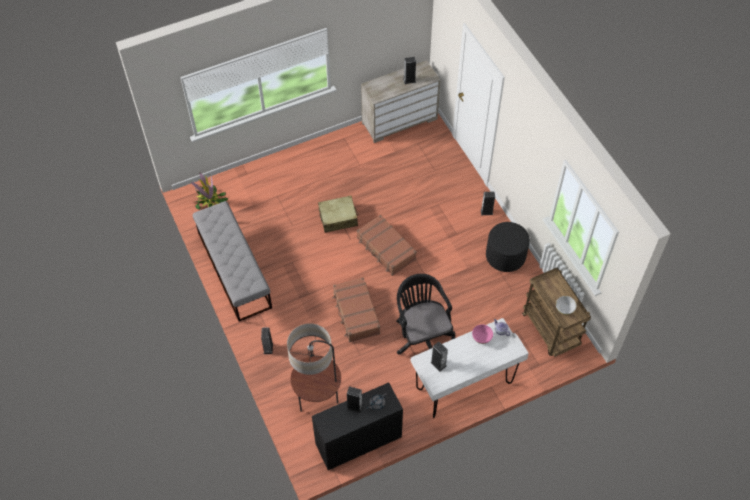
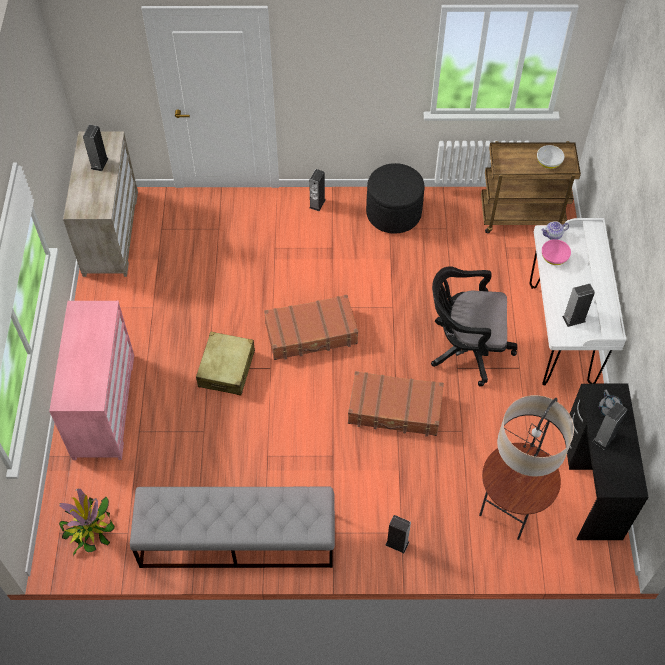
camera: 65 degrees left, 0 degrees up
none -> pink dresser [49,301,134,460]

